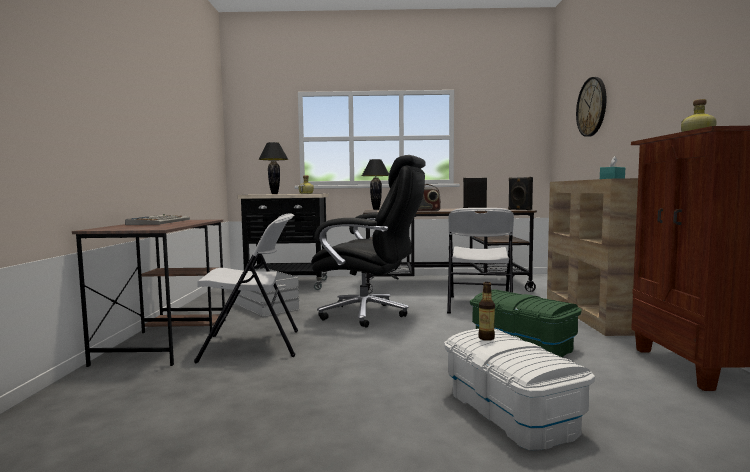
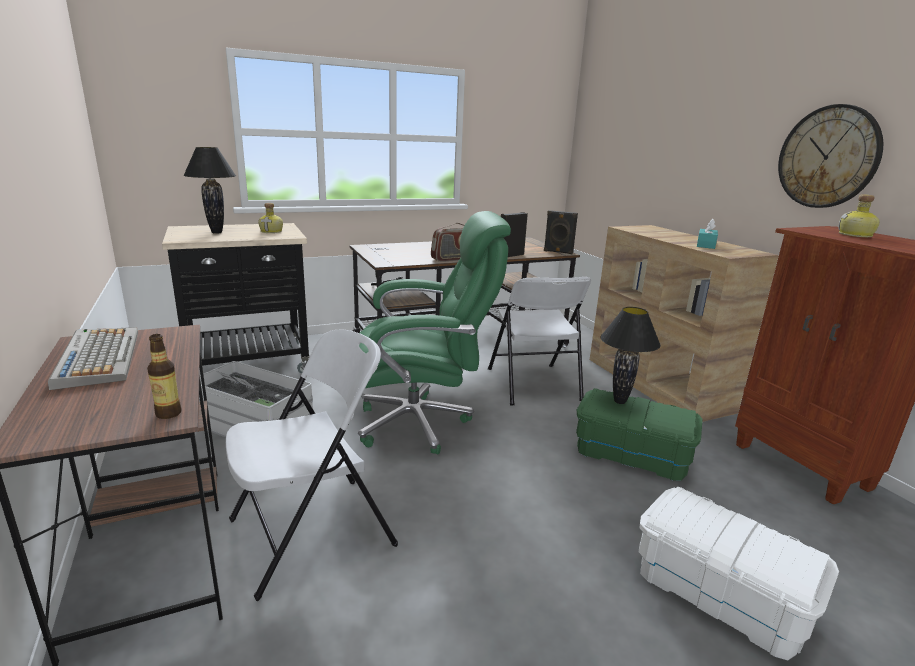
camera: 25 degrees left, 15 degrees up
black office chair [311,155,426,328] -> green office chair [358,211,511,454]
black table lamp [362,159,389,210] -> black table lamp moved to [600,307,661,404]
bottle [478,282,495,341] -> bottle moved to [147,334,181,419]
wall clock [576,77,606,137] -> wall clock moved to [778,104,883,208]

